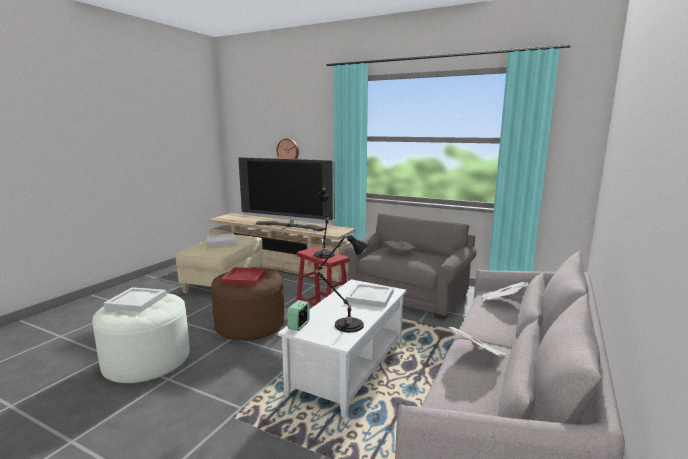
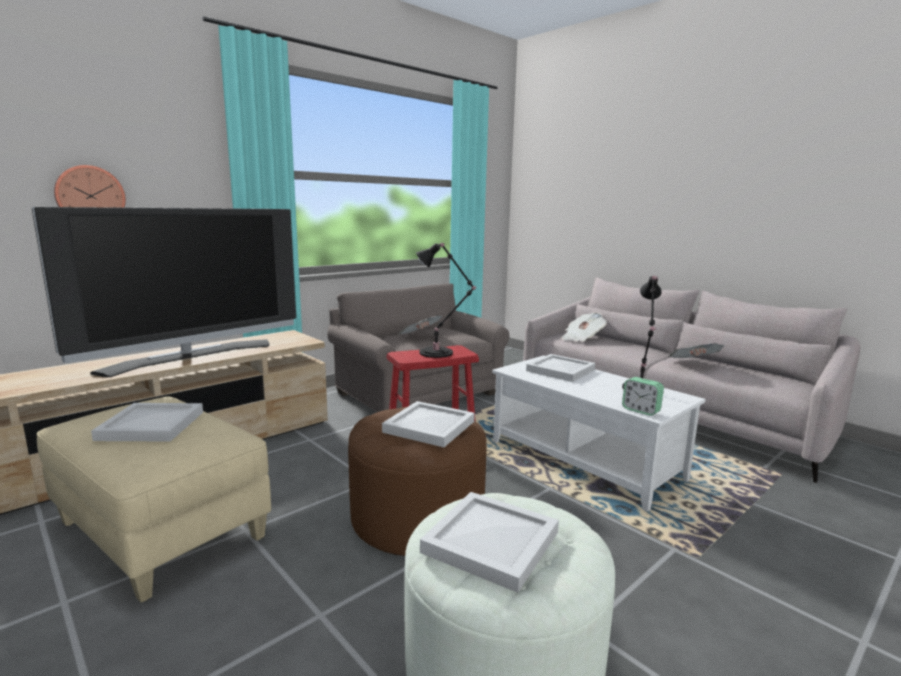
camera: 70 degrees left, 0 degrees up
red tray [221,267,267,286] -> white tray [382,401,475,447]

